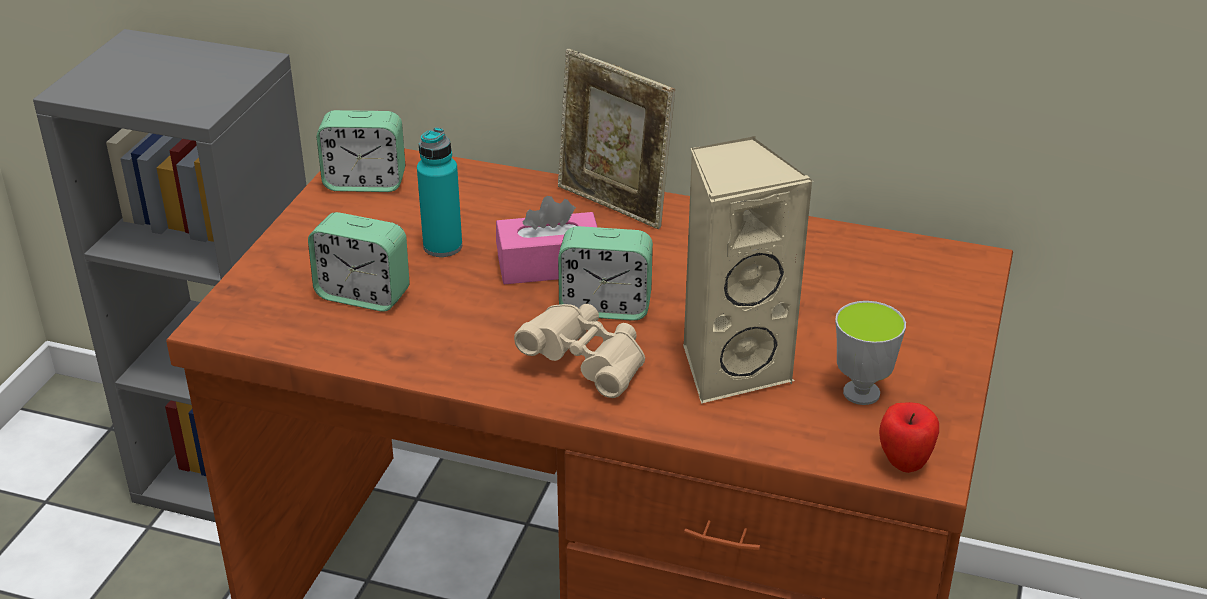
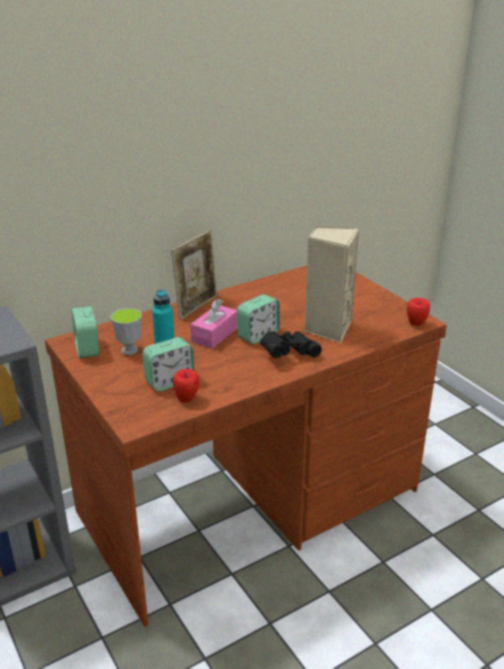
camera: 50 degrees left, 5 degrees down
alarm clock [317,110,405,192] -> alarm clock turned 120 degrees clockwise [71,306,99,358]
beige binoculars [514,304,645,398] -> black binoculars [260,331,322,358]
picture frame [558,49,675,229] -> picture frame turned 45 degrees counterclockwise [171,230,217,320]
cup [835,301,906,405] -> cup moved to [110,308,142,355]
none -> apple [173,369,199,403]

